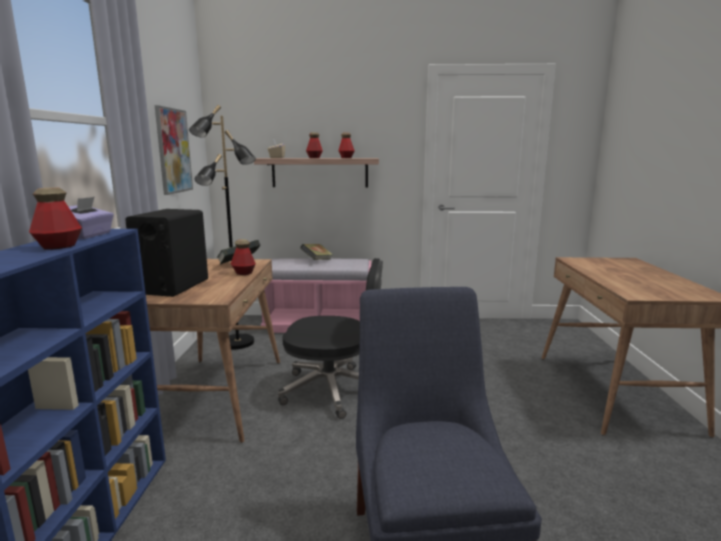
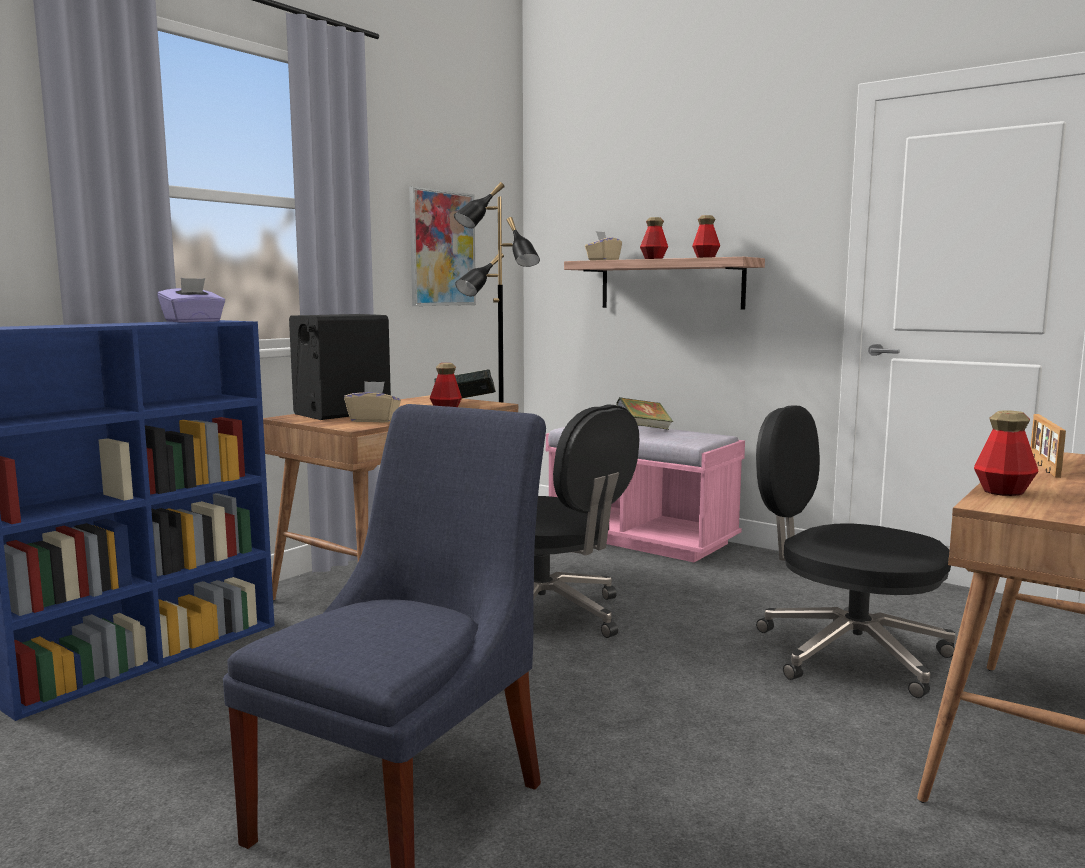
camera: 35 degrees right, 5 degrees down
bottle [29,187,82,250] -> bottle moved to [974,410,1038,496]
none -> beige tissue box [344,381,401,423]
none -> black office chair [756,406,956,698]
none -> picture frame [1031,414,1066,478]

